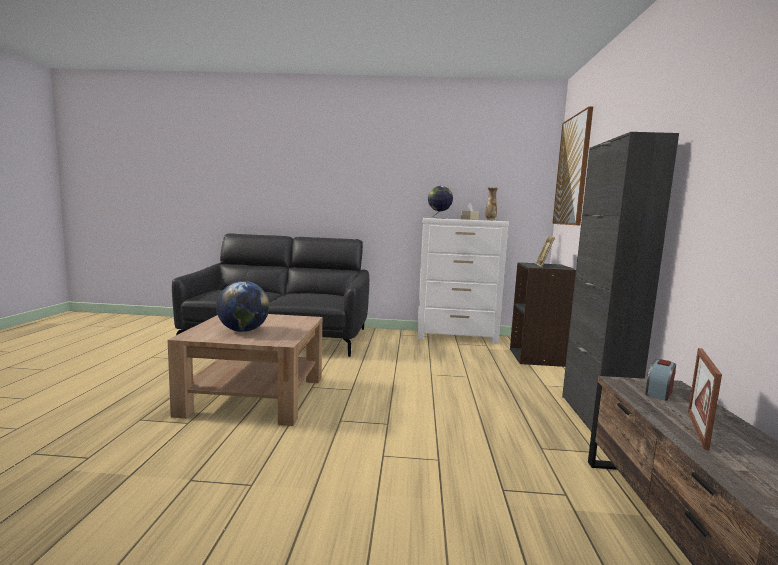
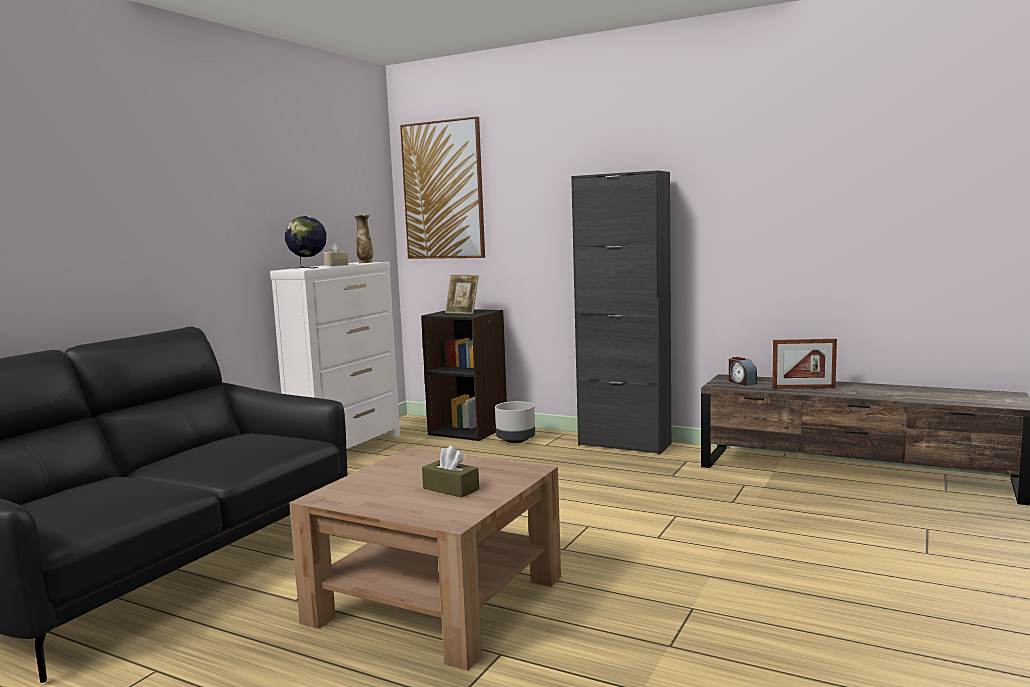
camera: 65 degrees left, 0 degrees up
globe [216,281,270,332] -> brown tissue box [422,446,479,498]
picture frame [688,348,722,451] -> picture frame turned 45 degrees counterclockwise [772,339,837,389]
none -> grey planter [495,401,535,443]

